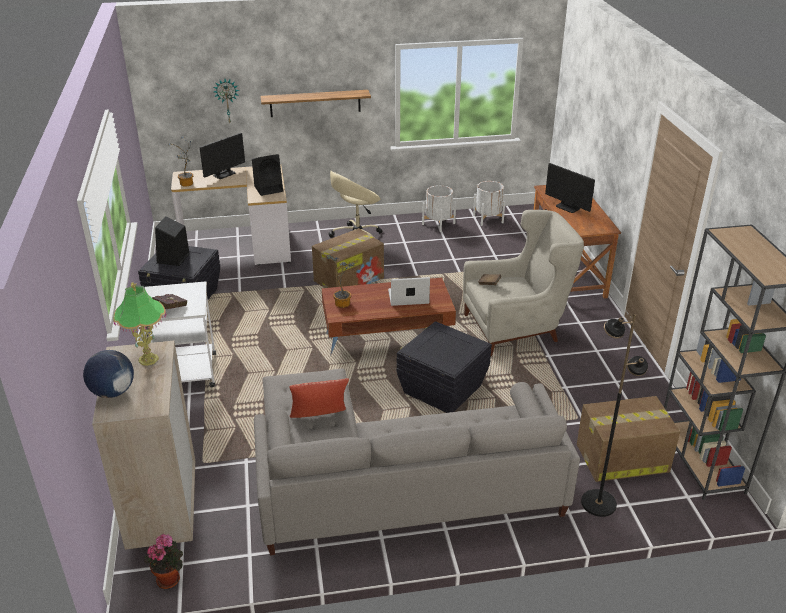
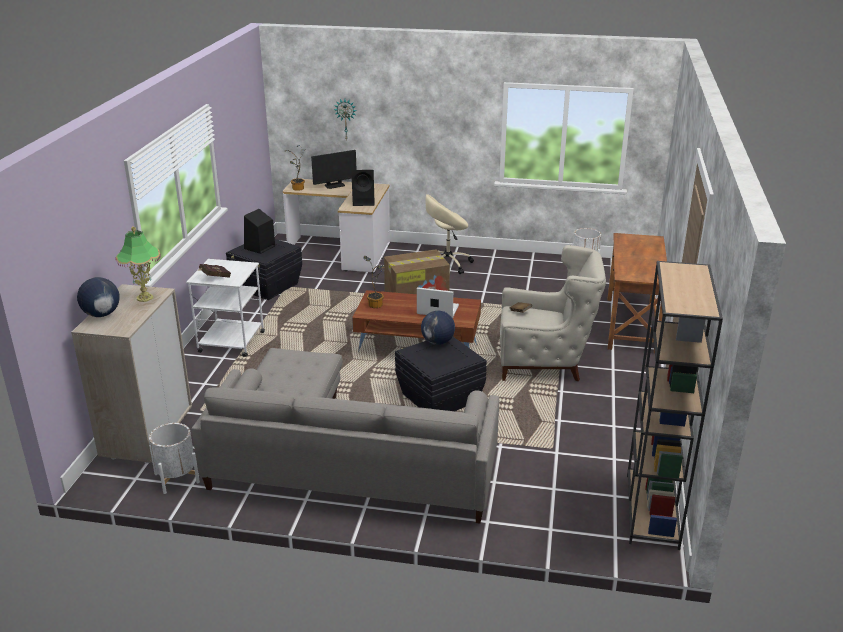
camera: 20 degrees right, 5 degrees down
potted plant [144,534,183,589] -> none
shelf [261,90,371,117] -> none
pillow [289,378,349,418] -> none
white planter [422,185,456,232] -> white planter moved to [149,423,200,494]
monitor [545,163,595,213] -> none
cardboard box [577,396,680,482] -> none
black floor lamp [581,314,648,517] -> none
none -> globe [421,311,455,345]

